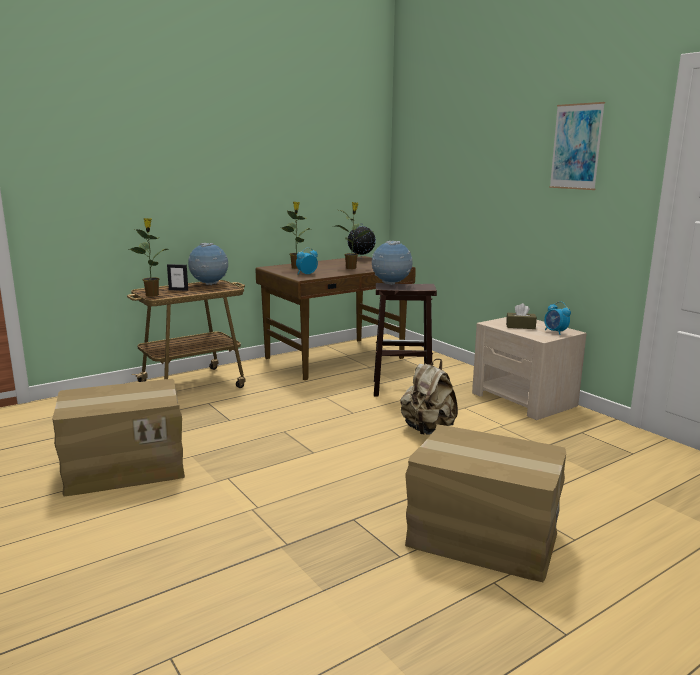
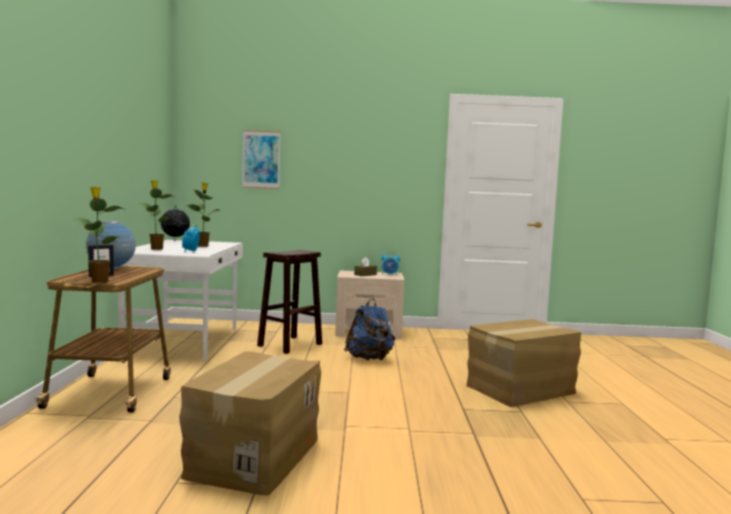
camera: 55 degrees left, 10 degrees down
brown desk [256,256,416,380] -> white desk [118,240,243,360]
globe [372,240,413,285] -> none
beige backpack [400,359,458,435] -> blue backpack [344,299,395,360]
picture [549,102,605,190] -> picture moved to [242,130,281,189]

